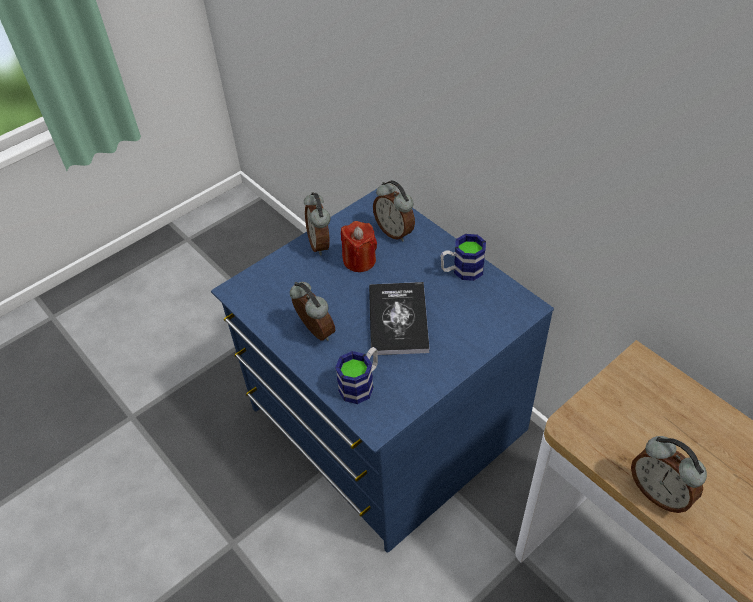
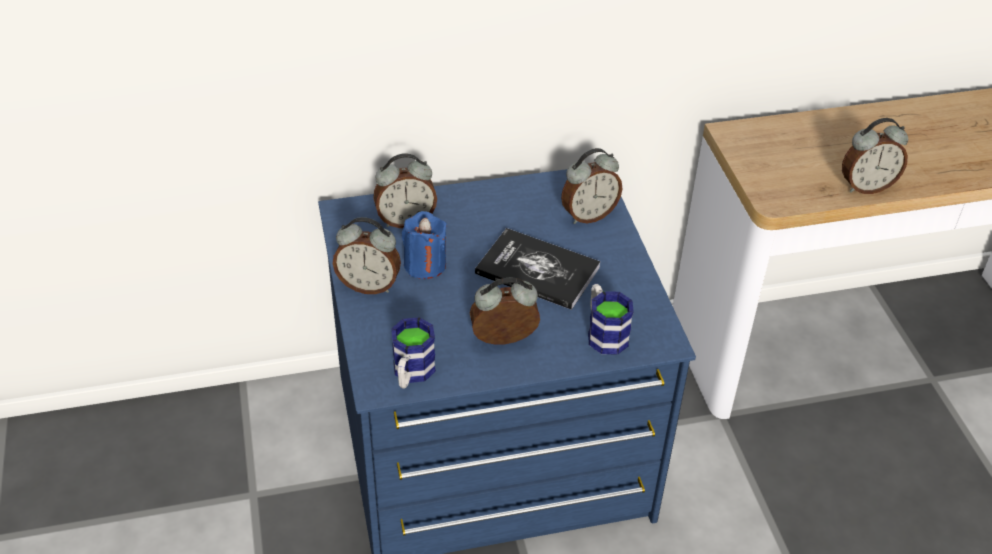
camera: 65 degrees left, 5 degrees down
red candle [341,221,377,272] -> blue candle [402,211,447,279]
mug [440,234,486,281] -> mug moved to [391,317,436,389]
none -> alarm clock [561,148,623,224]

